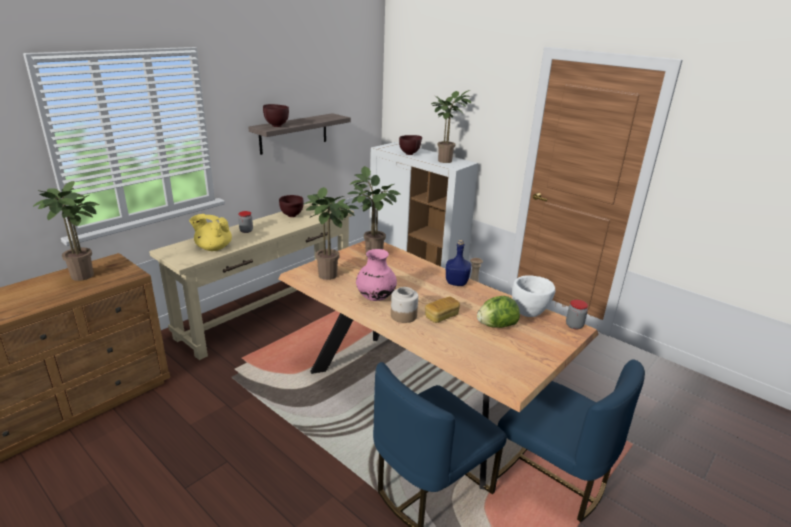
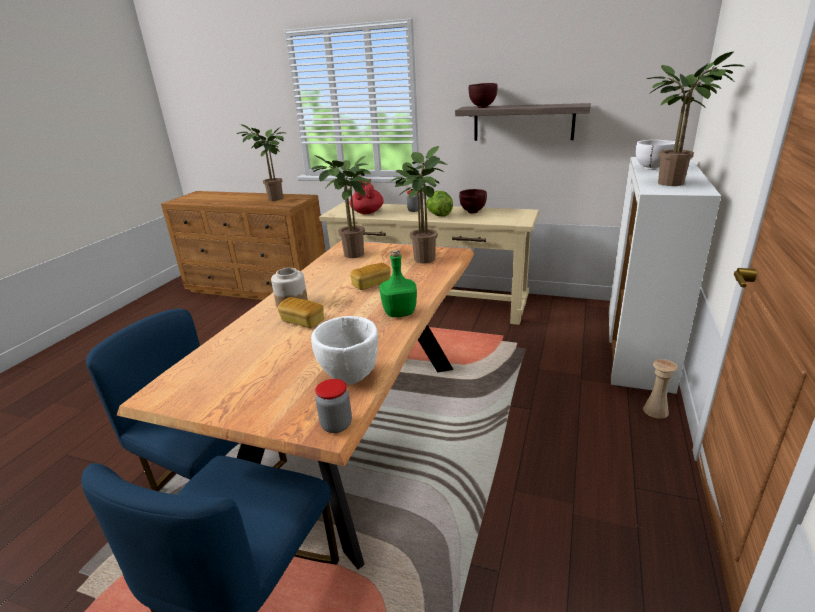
camera: 70 degrees right, 0 degrees up
yellow teapot [189,214,232,251] -> red teapot [350,179,384,214]
pink vase [356,249,397,301] -> none
brown bowl [399,135,422,155] -> white bowl [636,140,675,170]
blue bottle [446,240,471,286] -> green bottle [380,250,417,317]
lettuce [477,296,520,328] -> lettuce moved to [426,191,453,216]
none -> bread [350,263,391,290]

